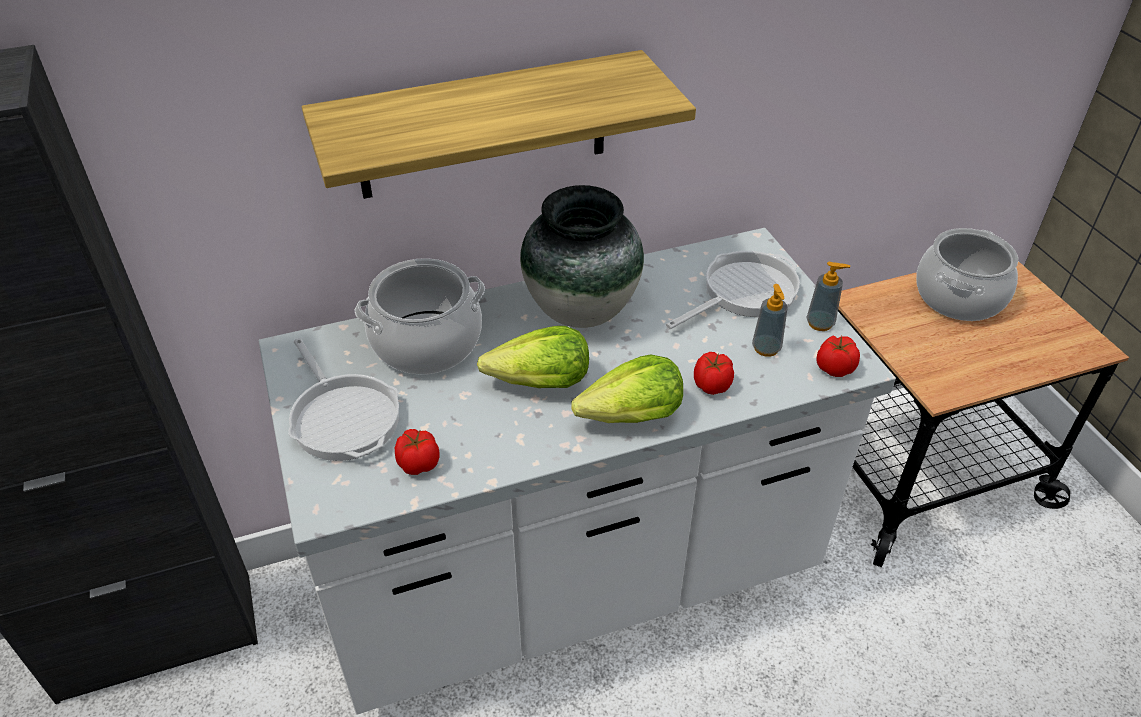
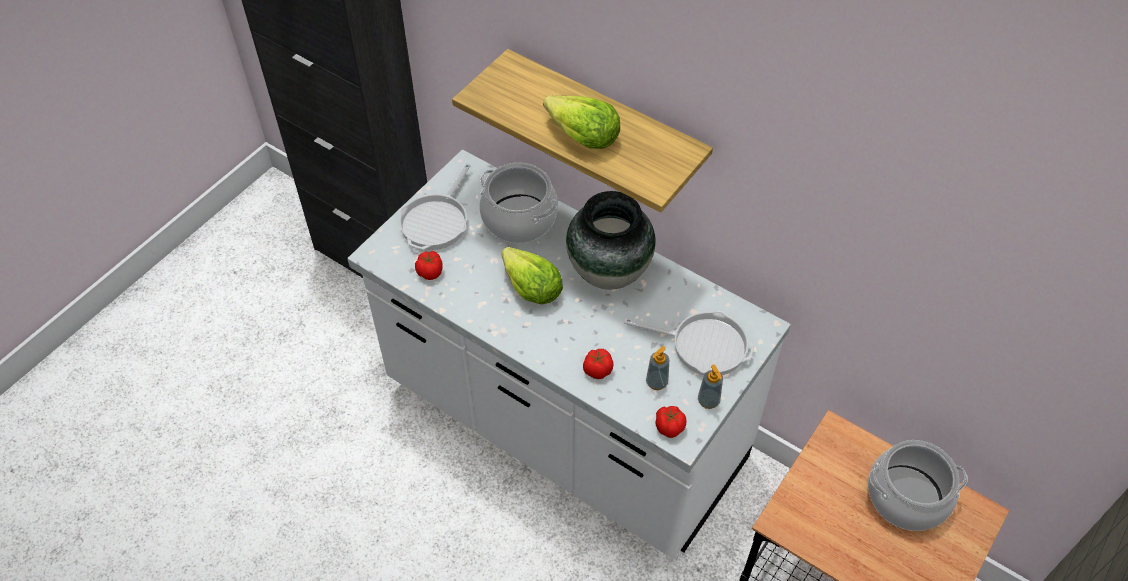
camera: 55 degrees right, 10 degrees up
lettuce [571,354,683,423] -> lettuce moved to [543,96,620,149]

